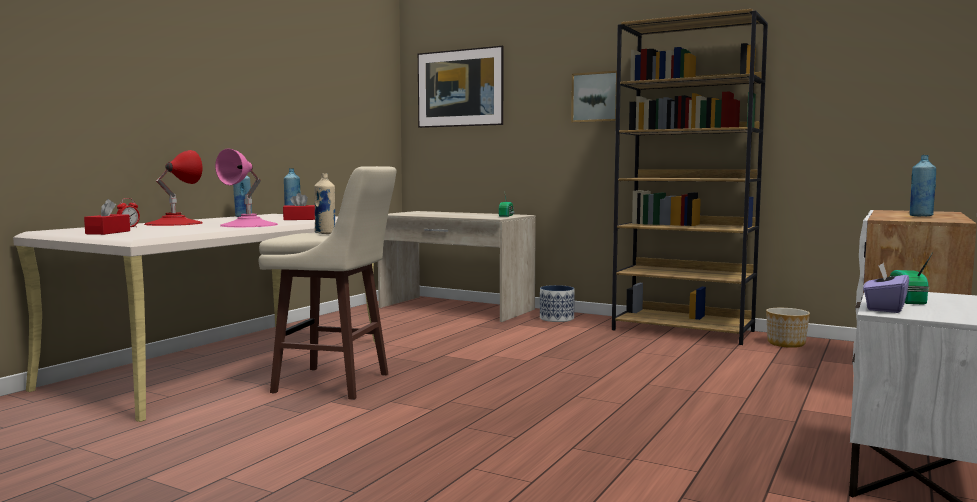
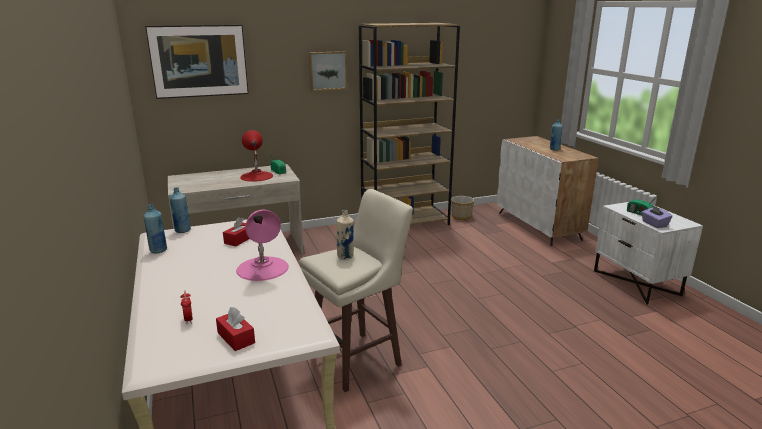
camera: 50 degrees left, 15 degrees up
red table lamp [144,150,203,226] -> red table lamp moved to [240,130,273,182]
planter [540,285,575,322] -> none

